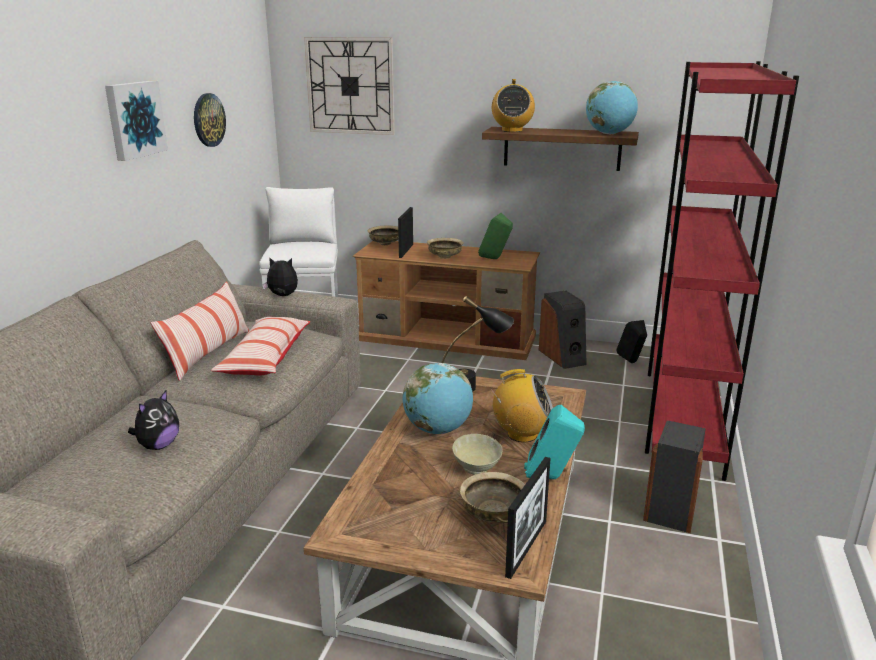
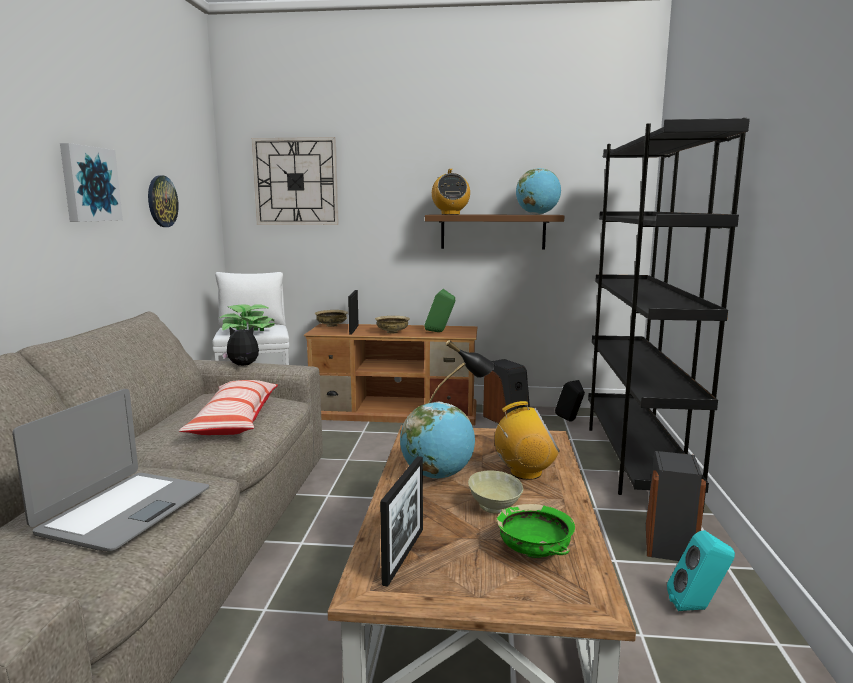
camera: 10 degrees left, 10 degrees down
plush toy [128,391,179,450] -> laptop [12,389,209,551]
pillow [151,281,249,381] -> none
beige bowl [460,472,525,523] -> green bowl [497,504,575,558]
picture frame [505,457,551,579] -> picture frame moved to [380,456,423,587]
turquoise speaker [524,405,585,479] -> turquoise speaker moved to [667,530,735,611]
red bookcase [645,61,799,481] -> black bookcase [588,118,750,512]
none -> potted plant [219,304,275,331]

